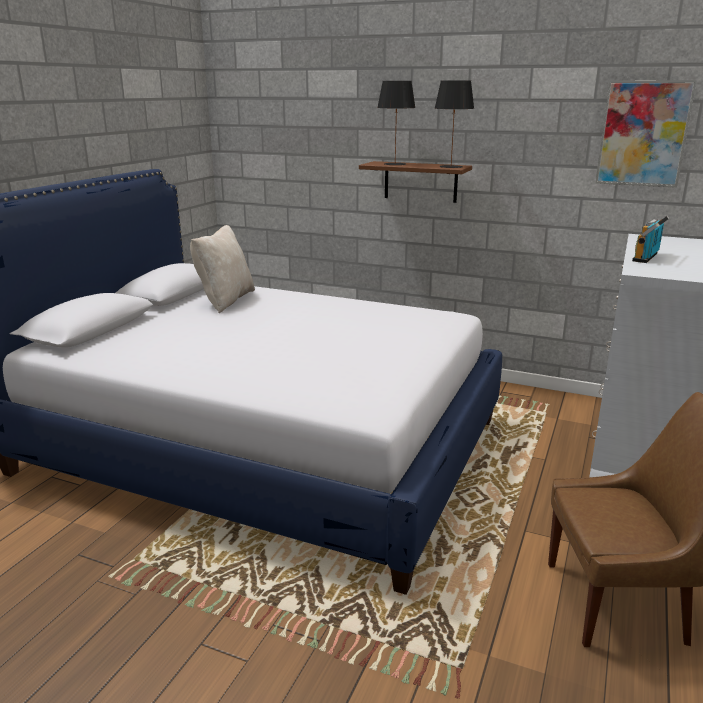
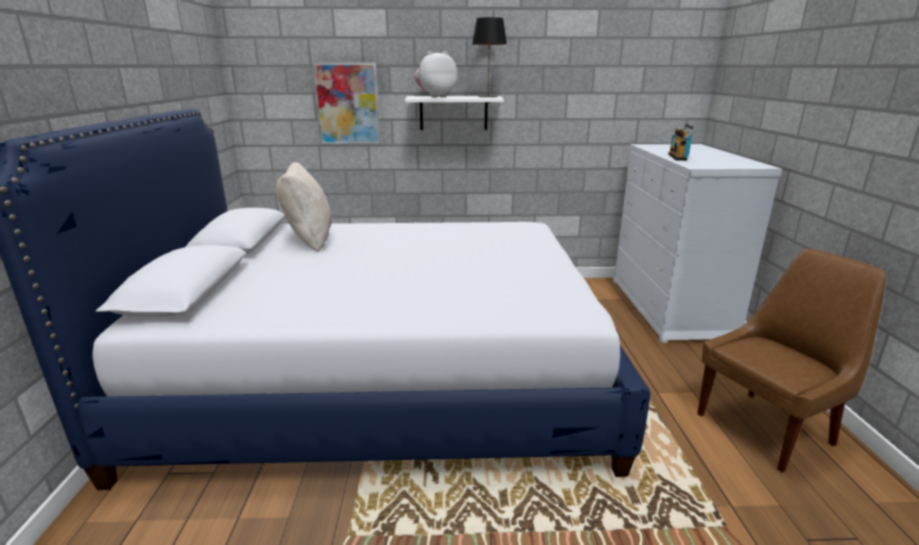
camera: 25 degrees left, 0 degrees up
brown shelf [359,161,472,203] -> white shelf [405,96,504,130]
black table lamp [377,81,416,165] -> plush toy [414,51,457,98]
picture [595,80,697,188] -> picture moved to [313,62,380,144]

